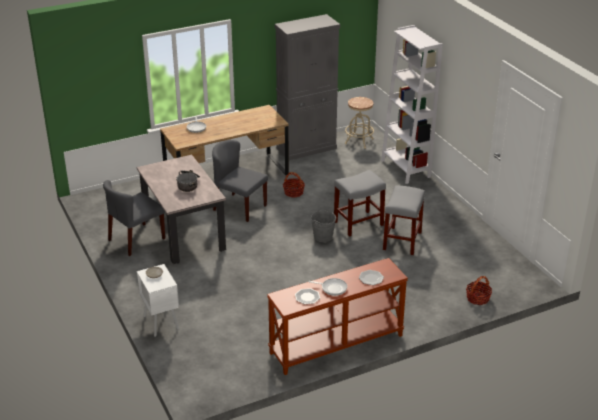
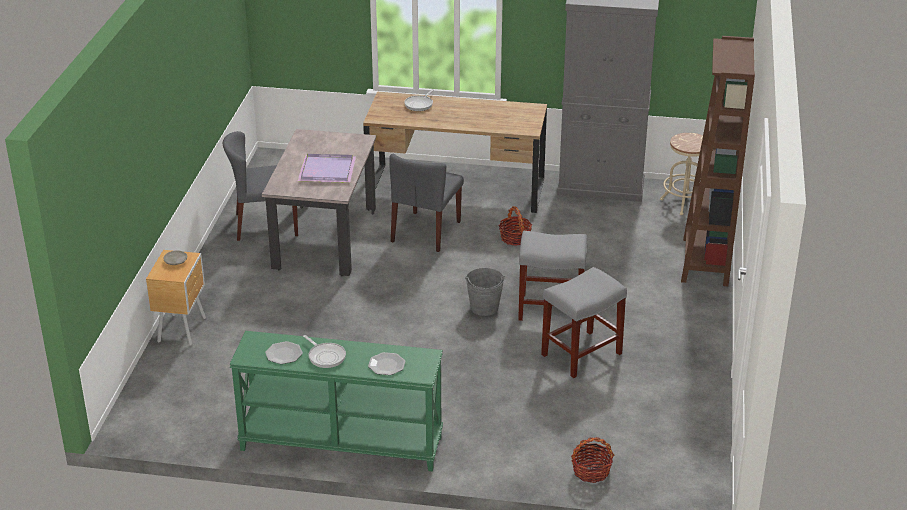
camera: 35 degrees right, 0 degrees up
white nightstand [137,264,179,337] -> brown nightstand [146,250,206,346]
cooking pot [176,170,200,192] -> purple tray [298,154,356,183]
grey chair [212,140,268,222] -> grey chair turned 135 degrees counterclockwise [389,154,464,252]
brown console table [267,258,408,375] -> green console table [230,331,443,472]
white bookcase [381,25,443,184] -> brown bookcase [681,36,755,286]

